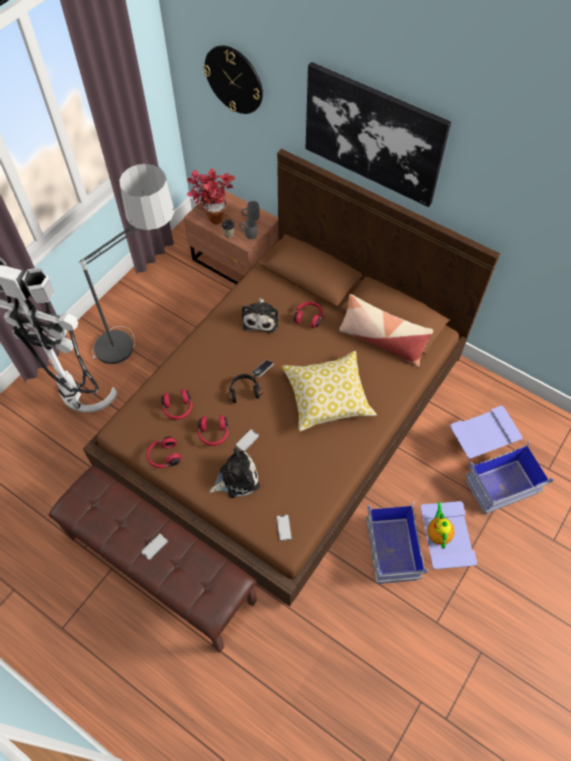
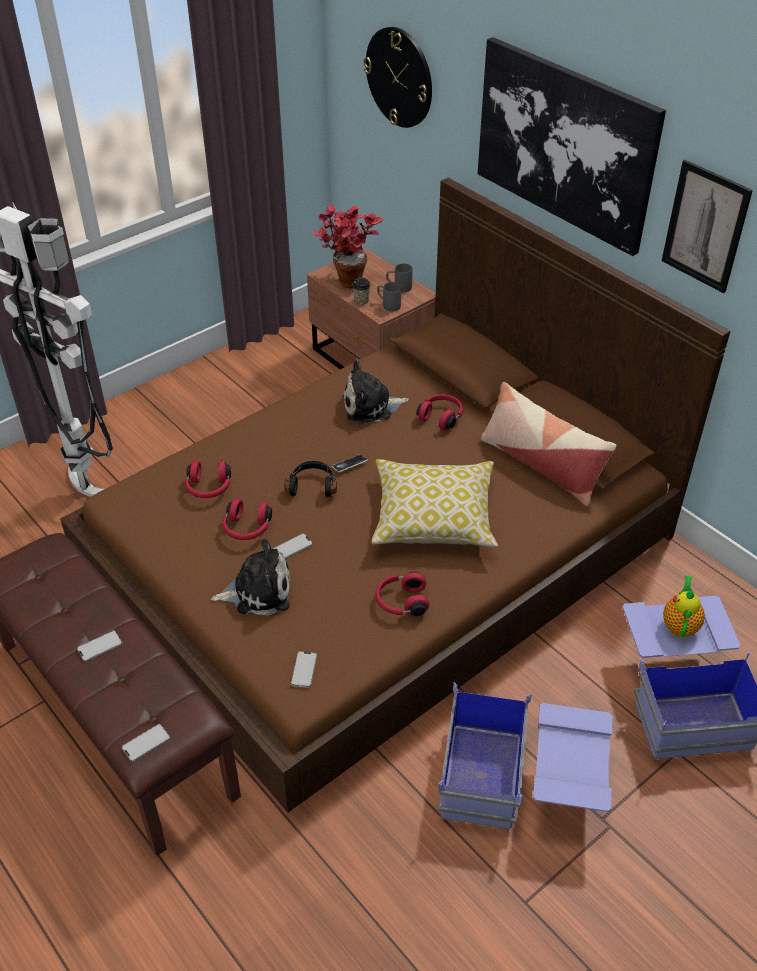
camera: 15 degrees right, 15 degrees down
floor lamp [78,164,174,364] -> none
red headphones [146,436,181,468] -> red headphones moved to [375,572,429,616]
plush toy [242,298,278,333] -> plush toy turned 60 degrees clockwise [343,360,409,423]
teapot [428,502,454,549] -> teapot moved to [663,576,705,637]
none -> phone [122,724,170,762]
none -> picture [662,160,753,293]

